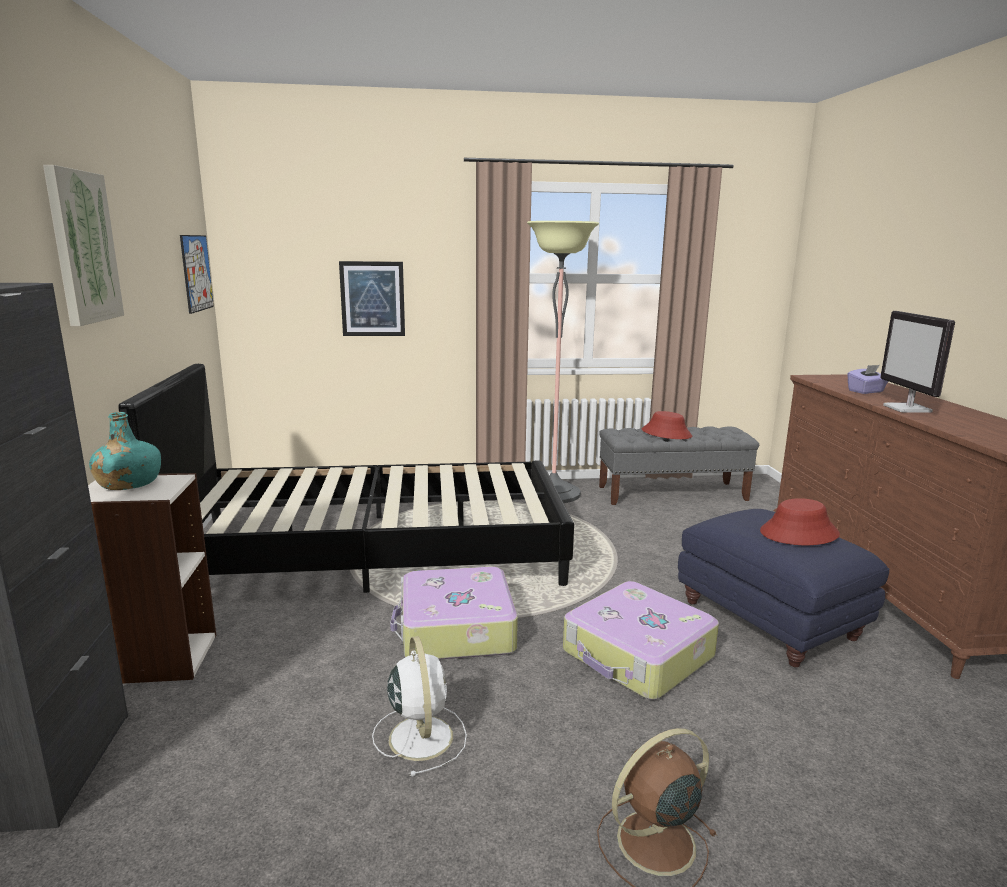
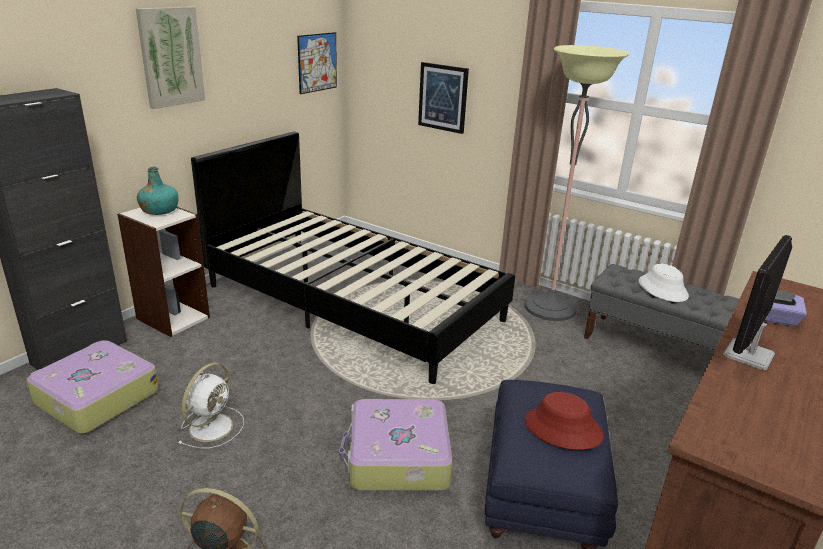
camera: 40 degrees right, 10 degrees up
suitcase [390,567,518,660] -> suitcase moved to [27,340,159,434]
red hat [642,411,692,439] -> white hat [639,263,689,302]

